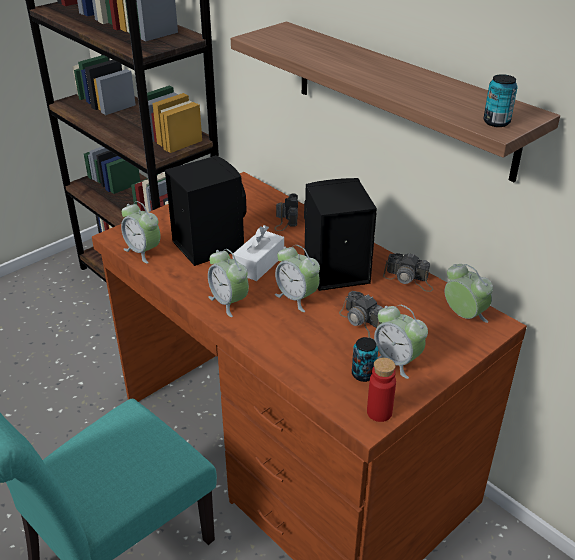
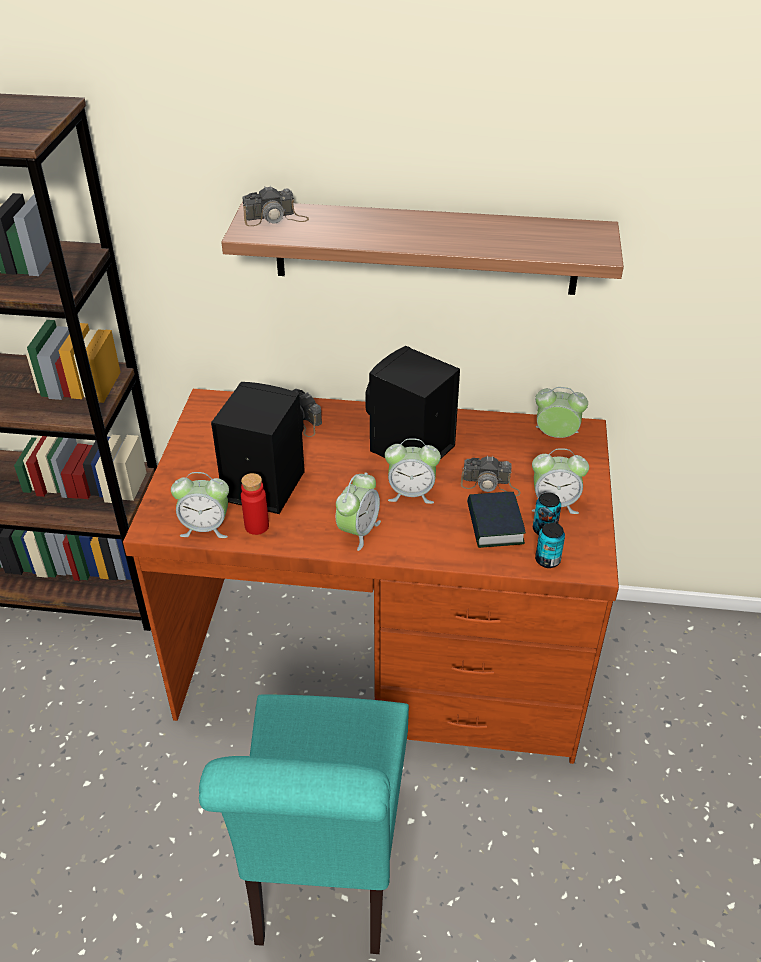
camera: 40 degrees left, 5 degrees up
alarm clock [208,249,249,317] -> alarm clock turned 75 degrees counterclockwise [336,472,381,551]
white tissue box [232,225,284,281] -> none
red bottle [367,358,396,422] -> red bottle moved to [241,473,269,535]
camera [383,252,434,292] -> camera moved to [242,185,309,226]
can [484,74,517,127] -> can moved to [535,522,565,568]
none -> book [467,492,526,548]

